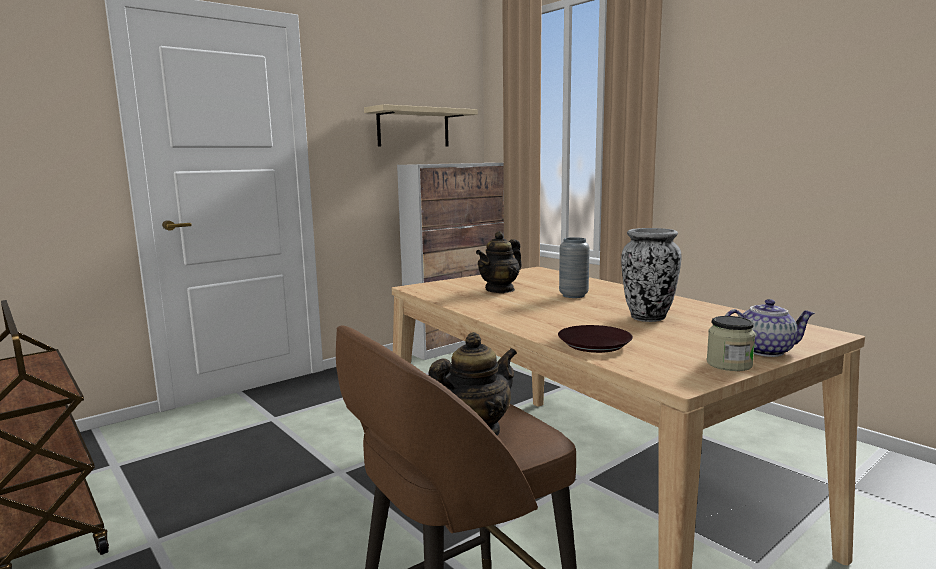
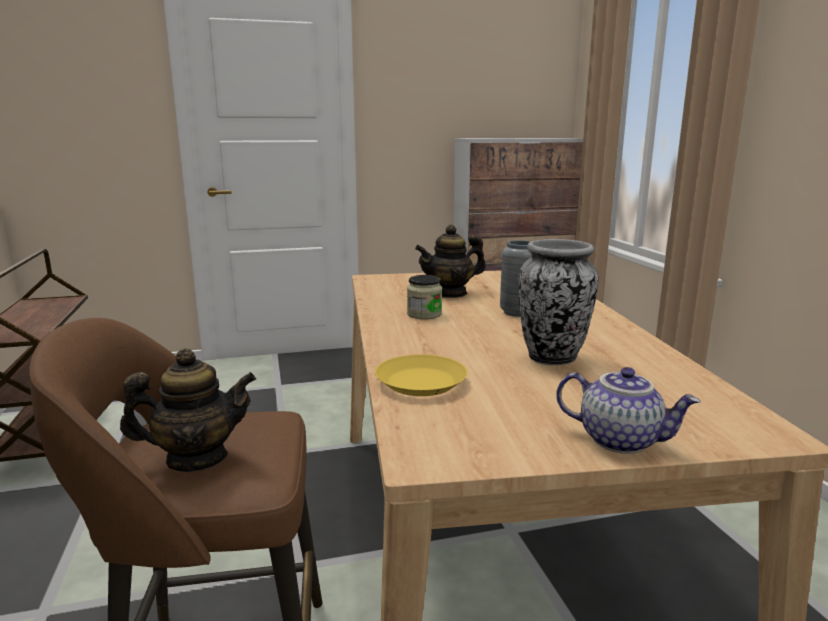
camera: 25 degrees right, 5 degrees up
beige shelf [364,104,478,147] -> none
brown plate [558,325,633,353] -> yellow plate [375,354,467,396]
jar [706,316,756,371] -> jar moved to [407,275,442,319]

